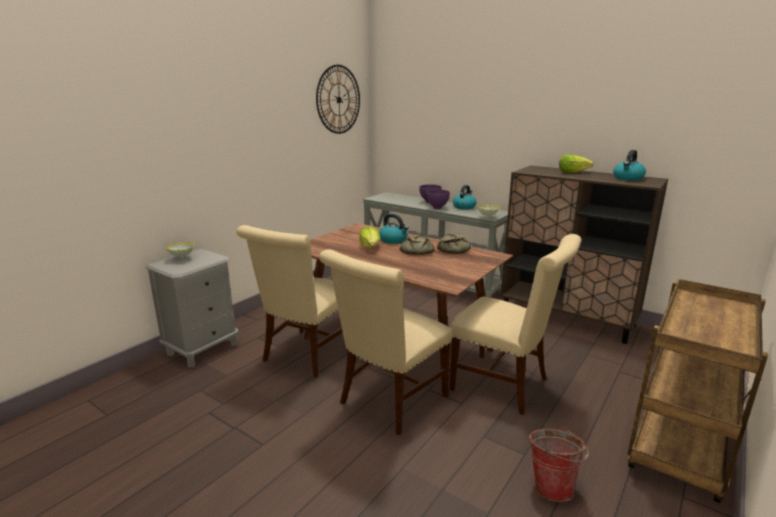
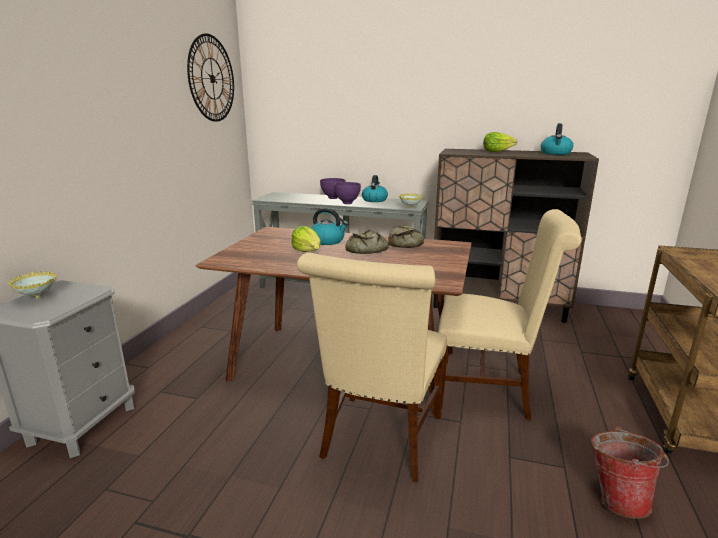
camera: 20 degrees left, 0 degrees up
beige chair [236,225,342,378] -> none

